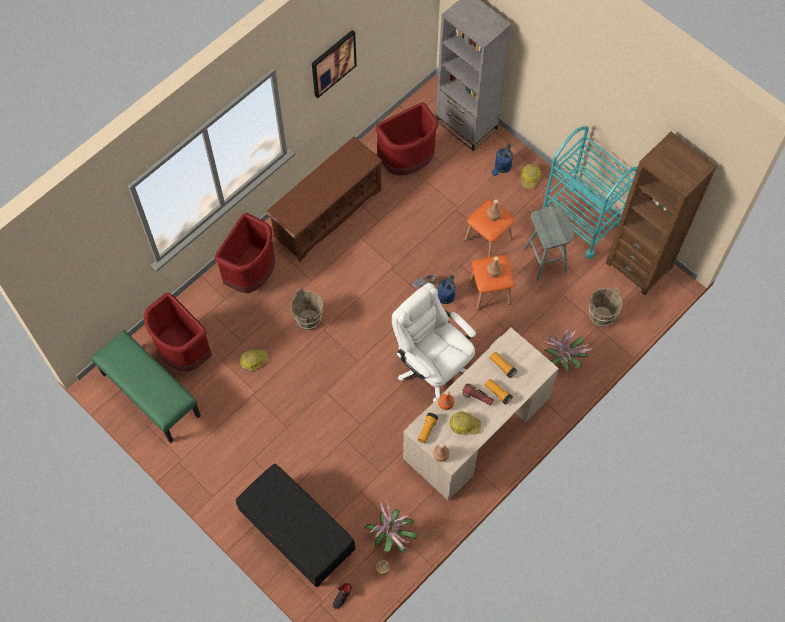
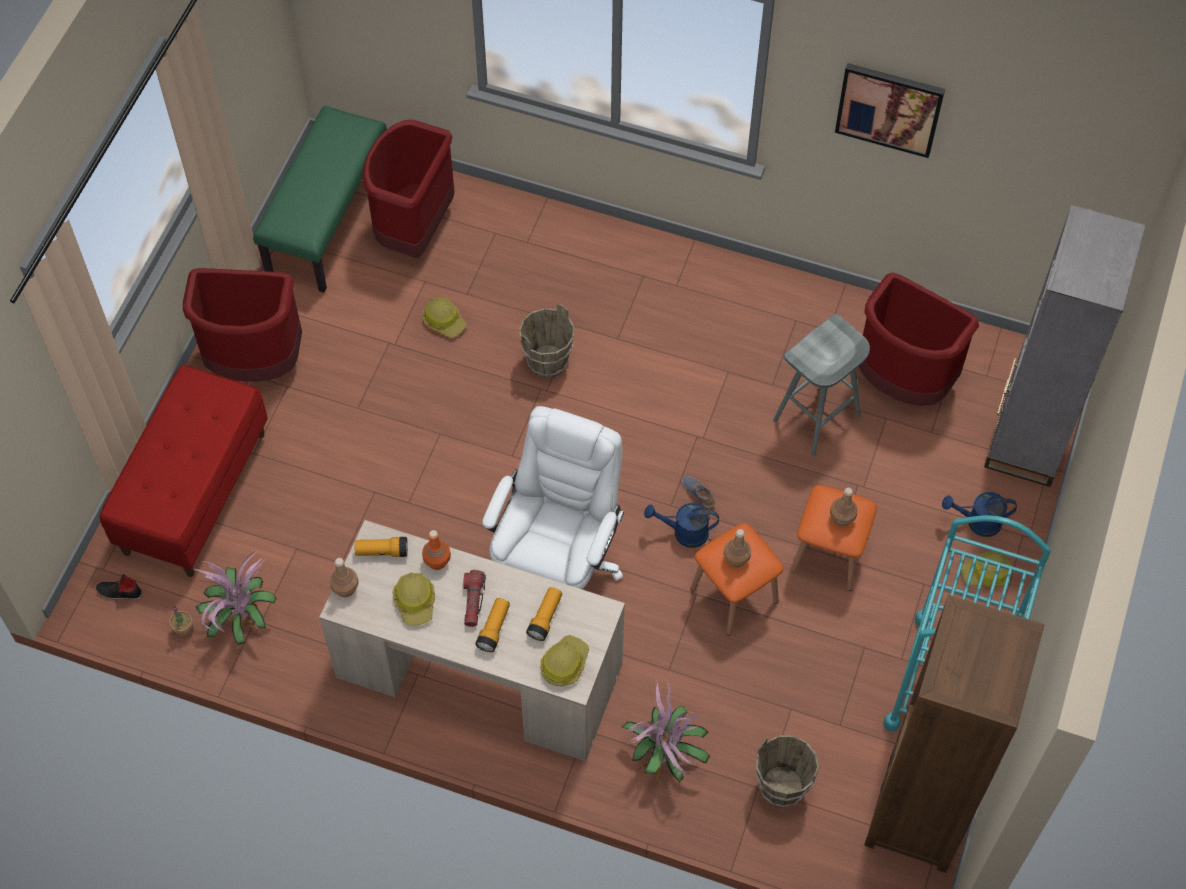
camera: 65 degrees right, 5 degrees down
red trash can [215,213,275,293] -> red trash can moved to [183,268,302,382]
black bench [236,463,355,587] -> red bench [99,365,268,577]
brown shoe rack [265,137,383,262] -> none
grey stool [524,206,574,281] -> grey stool moved to [773,314,870,456]
none -> hard hat [540,635,589,686]

